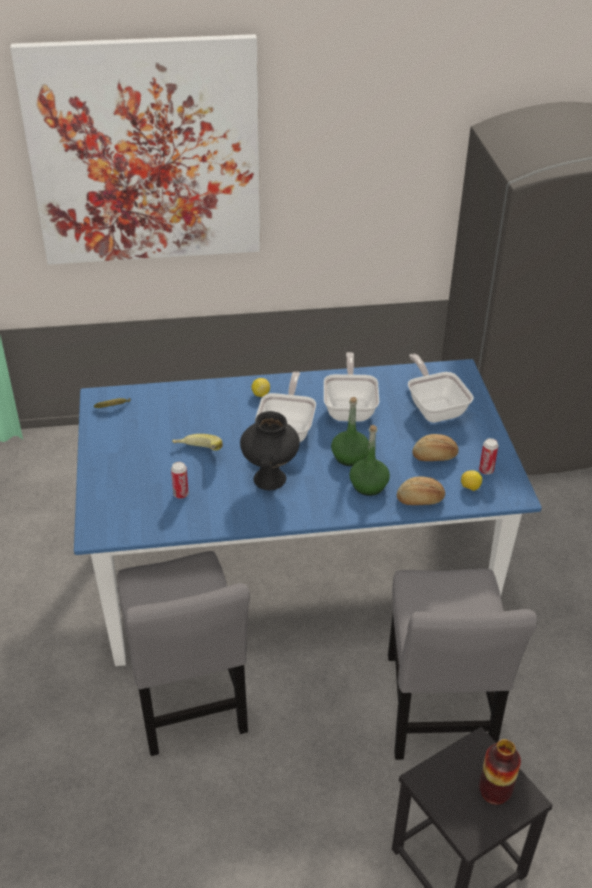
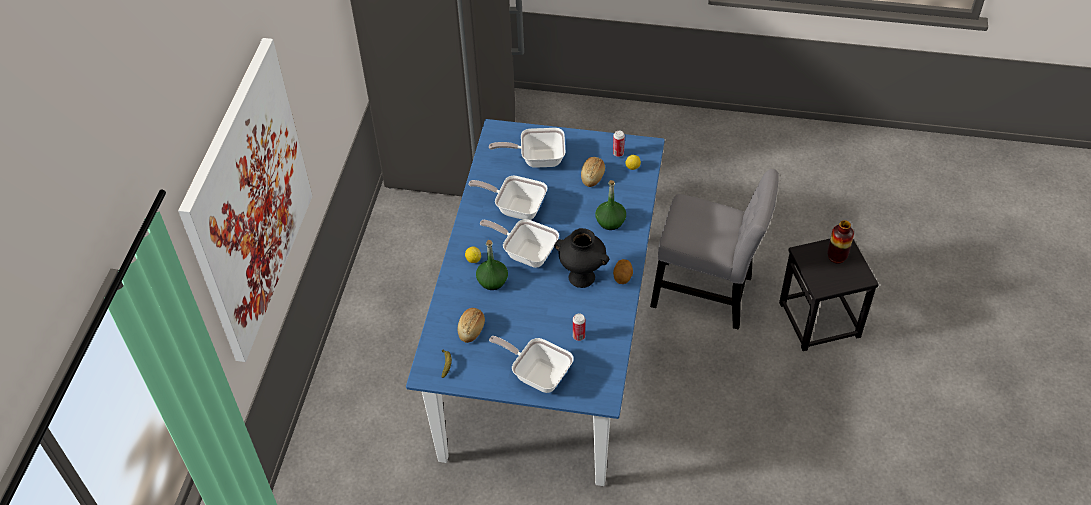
camera: 70 degrees left, 10 degrees up
grey chair [117,551,250,756] -> none
banana [172,434,223,451] -> none
green bottle [331,397,369,466] -> green bottle moved to [476,240,508,290]
bread [397,477,445,505] -> bread moved to [458,308,485,343]
none -> frying pan [489,336,574,393]
none -> potato [613,259,633,284]

